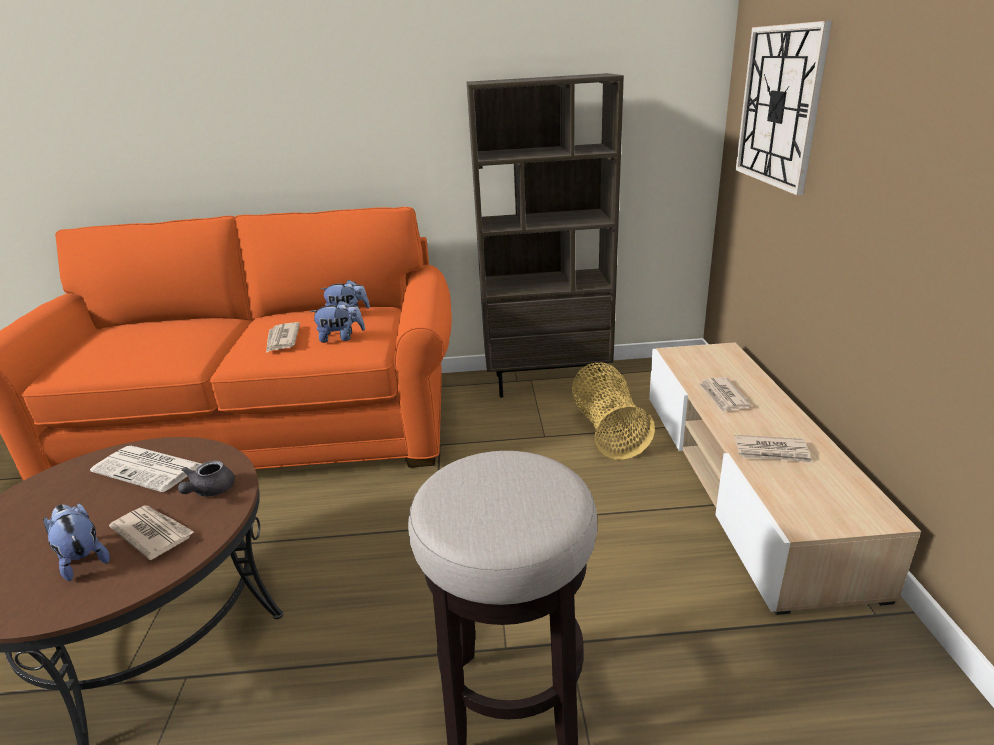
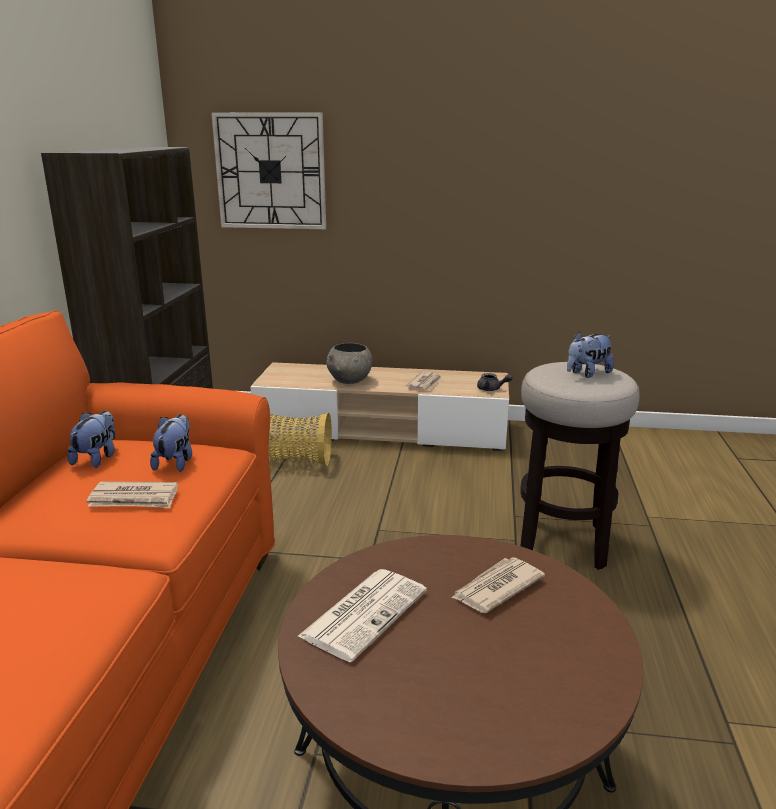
camera: 80 degrees left, 5 degrees down
plush toy [43,503,110,581] -> plush toy moved to [567,332,614,378]
grey teapot [178,460,235,497] -> grey teapot moved to [477,373,513,391]
newspaper [698,377,751,413] -> grey bowl [326,343,372,384]

